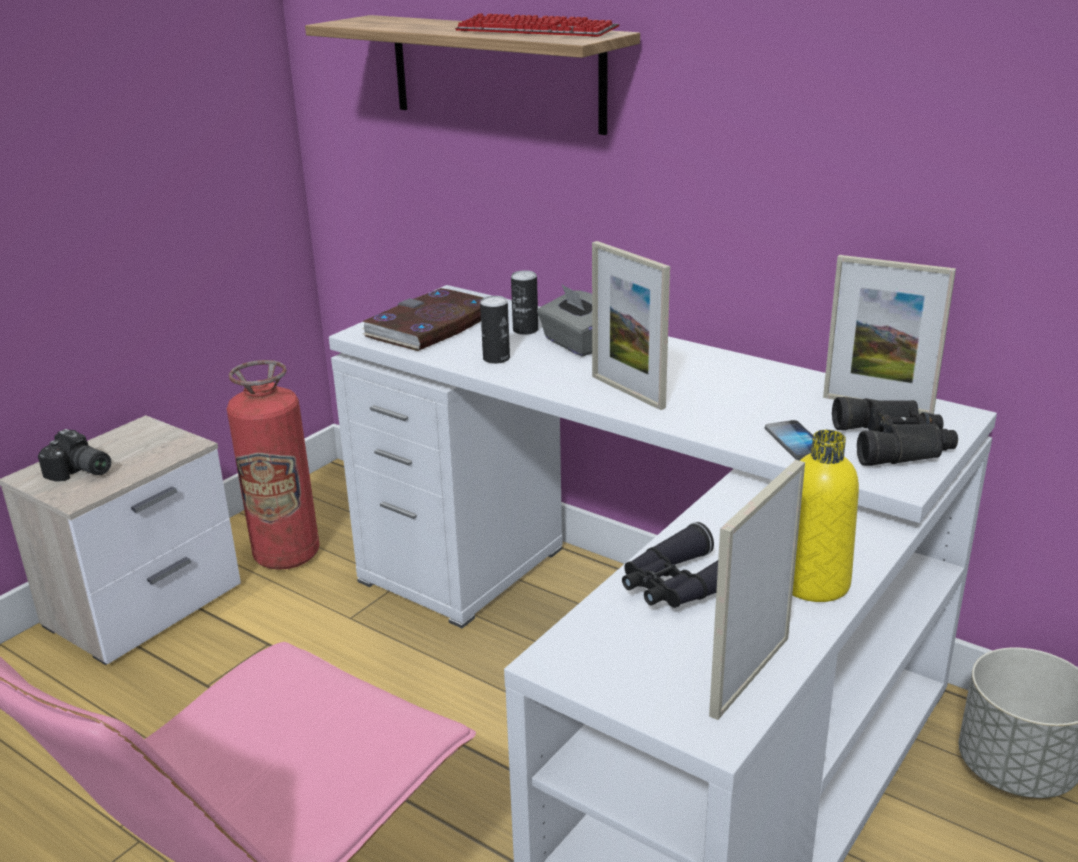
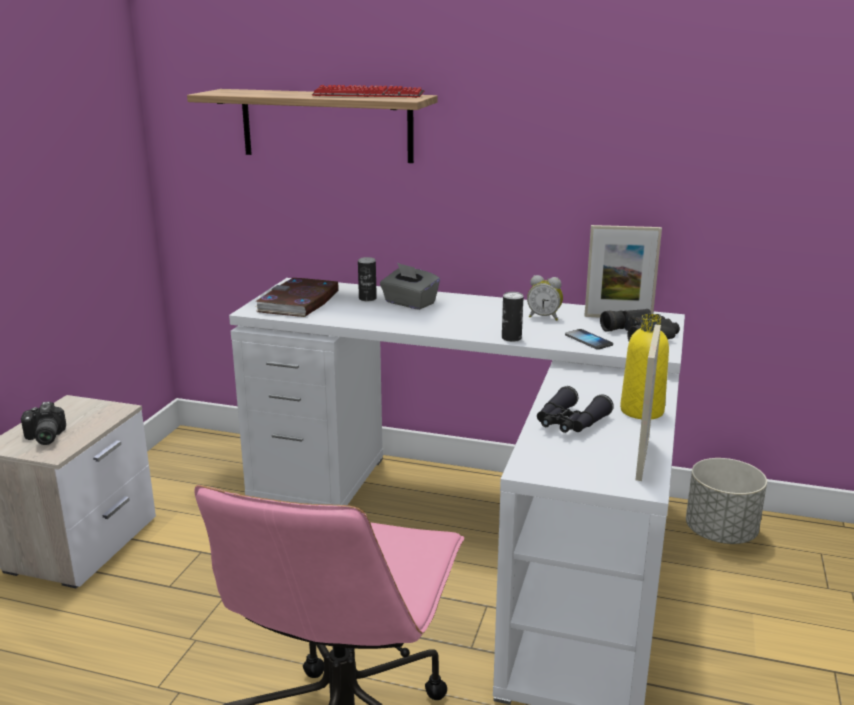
camera: 20 degrees left, 5 degrees down
camera [38,429,111,482] -> camera turned 60 degrees clockwise [21,401,66,445]
fire extinguisher [227,360,319,570] -> none
can [480,296,510,364] -> can moved to [502,292,524,342]
picture frame [592,241,670,410] -> none
none -> alarm clock [527,275,563,321]

